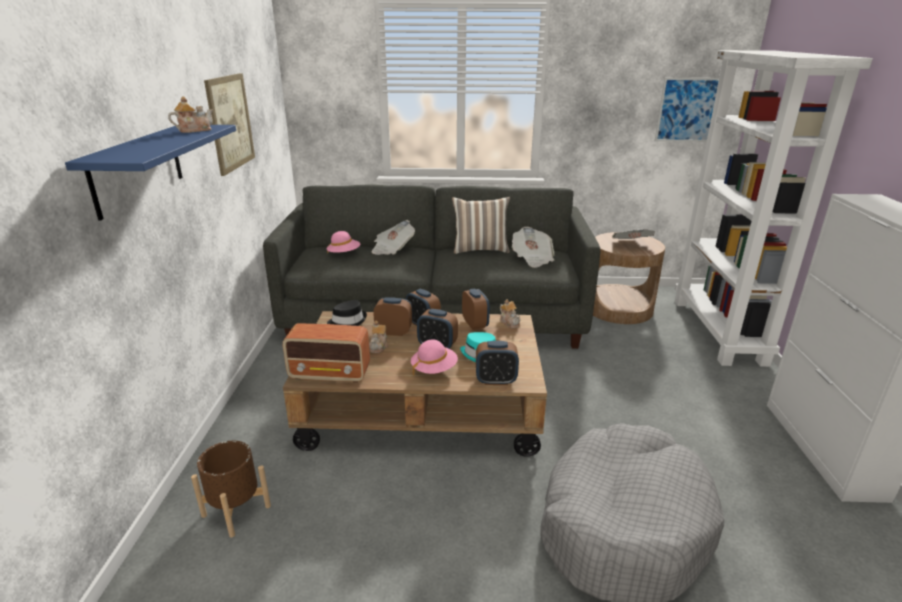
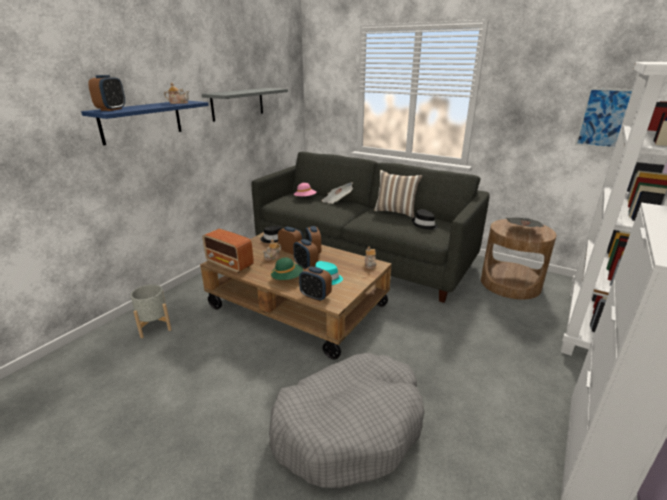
camera: 30 degrees right, 0 degrees up
brown planter [191,441,271,538] -> grey planter [130,284,172,338]
picture [204,73,255,176] -> grey shelf [202,88,288,122]
pink hat [411,339,458,376] -> green hat [271,257,303,280]
alarm clock [462,288,490,330] -> alarm clock moved to [88,75,125,111]
newspaper [512,227,554,268] -> black hat [412,209,438,230]

